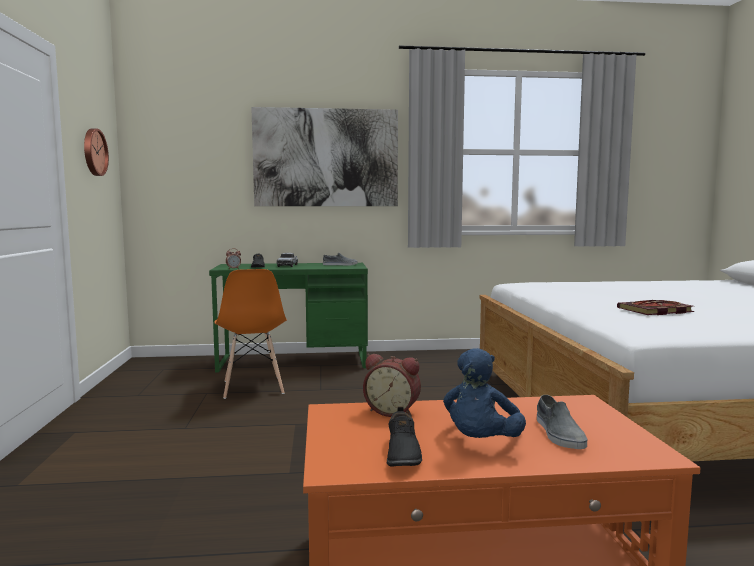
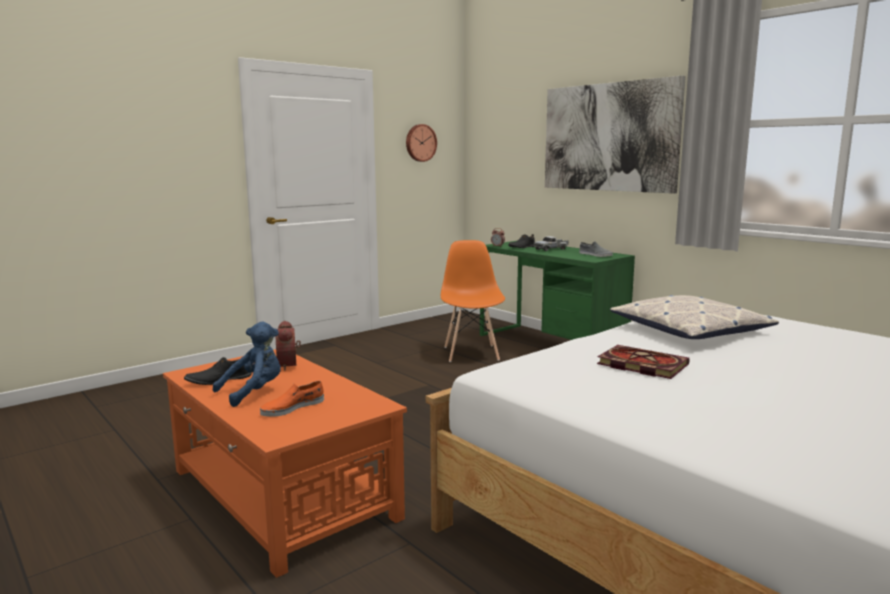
camera: 55 degrees right, 5 degrees up
orange chair [214,269,287,399] -> orange chair turned 135 degrees clockwise [441,240,505,362]
blue plush toy [443,348,526,438] -> blue plush toy turned 150 degrees clockwise [213,322,281,407]
grey shoe [537,395,587,449] -> orange shoe [260,381,324,417]
none -> pillow [610,295,779,339]

